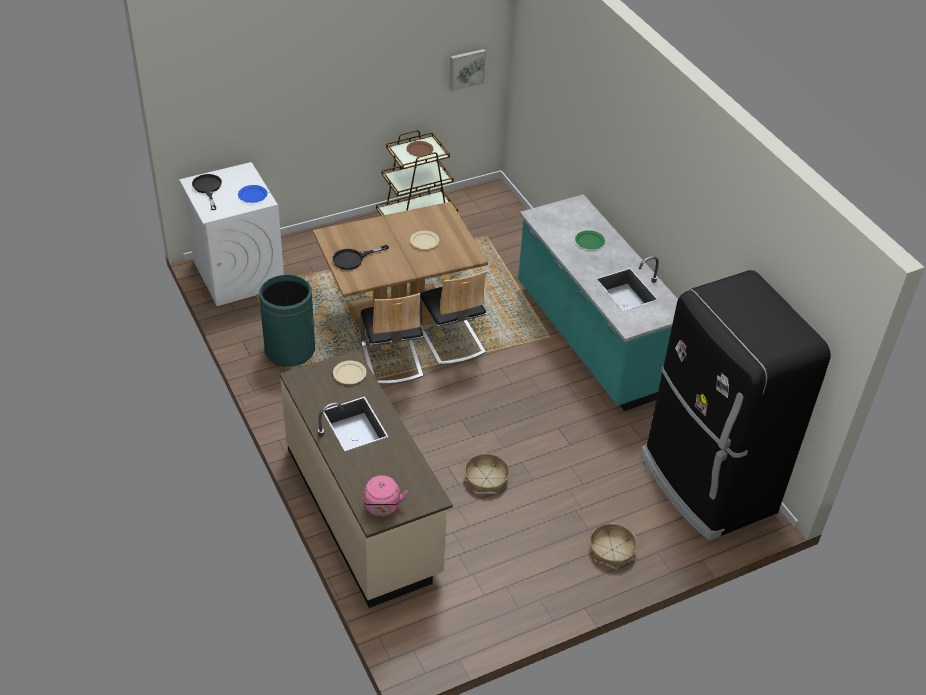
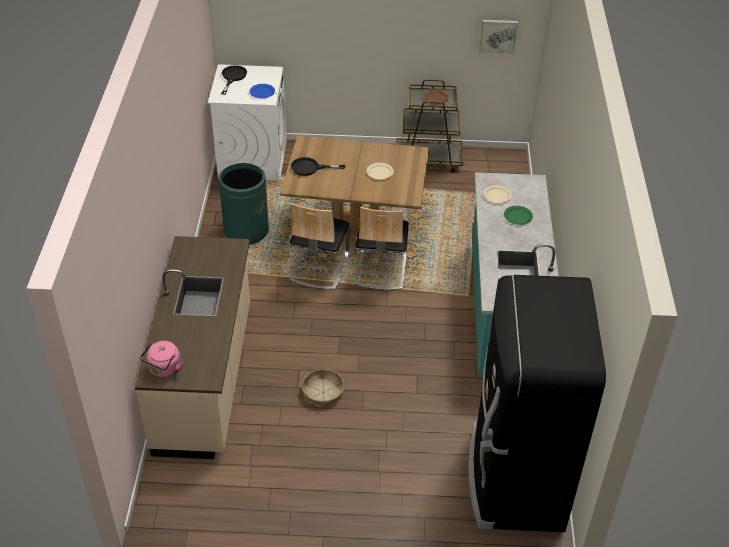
camera: 30 degrees right, 0 degrees up
beige plate [333,361,367,384] -> beige plate moved to [483,185,512,203]
basket [590,523,637,568] -> none

